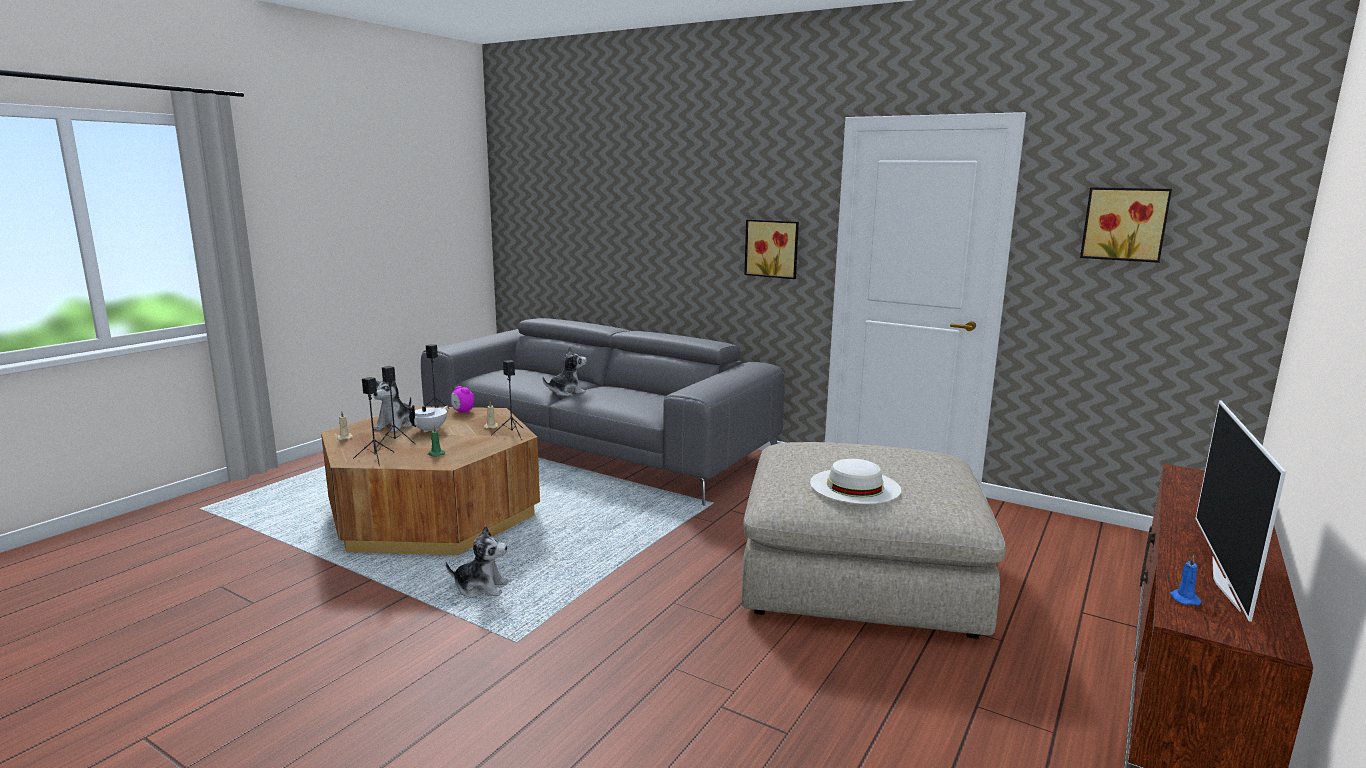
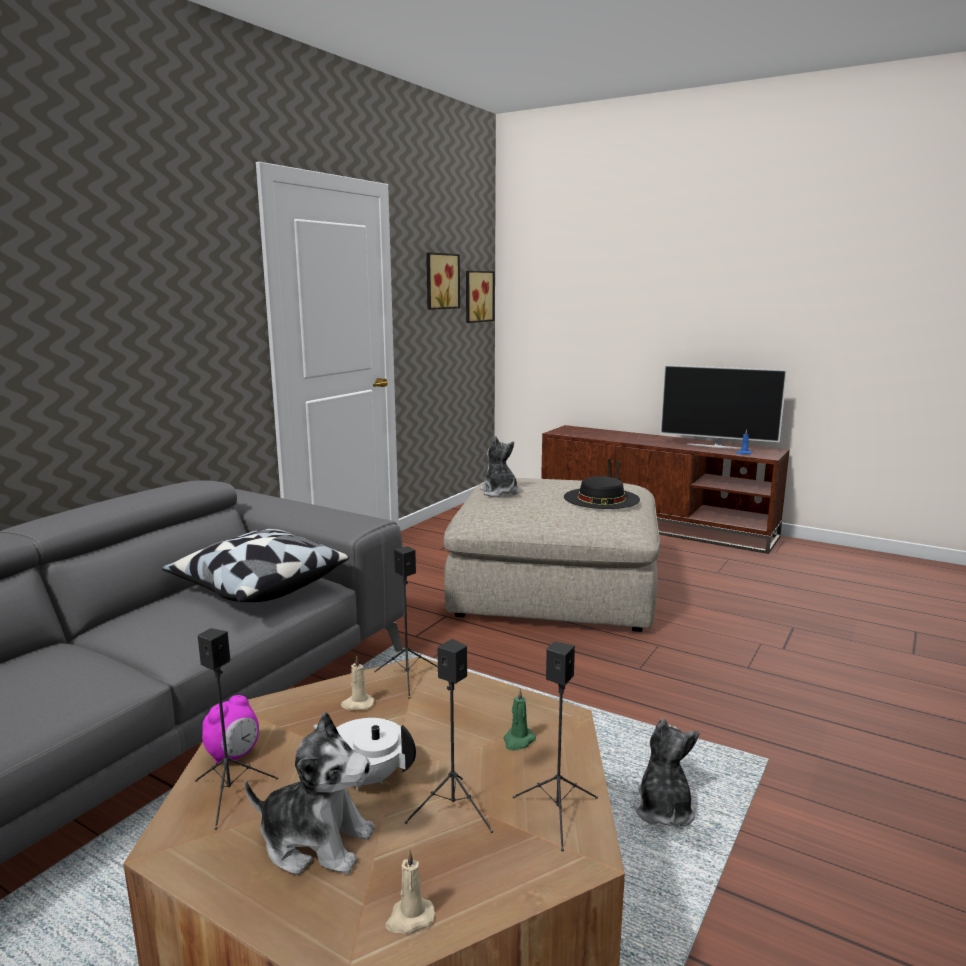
camera: 90 degrees left, 0 degrees up
plush toy [543,346,587,396] -> plush toy moved to [480,436,519,497]
picture [744,219,799,279] -> picture moved to [466,271,495,323]
white hat [810,459,901,504] -> black hat [564,476,640,509]
none -> pillow [162,529,349,602]

